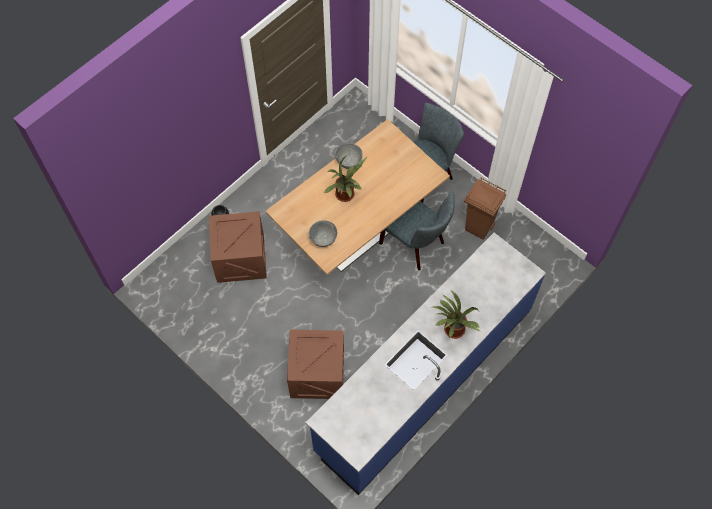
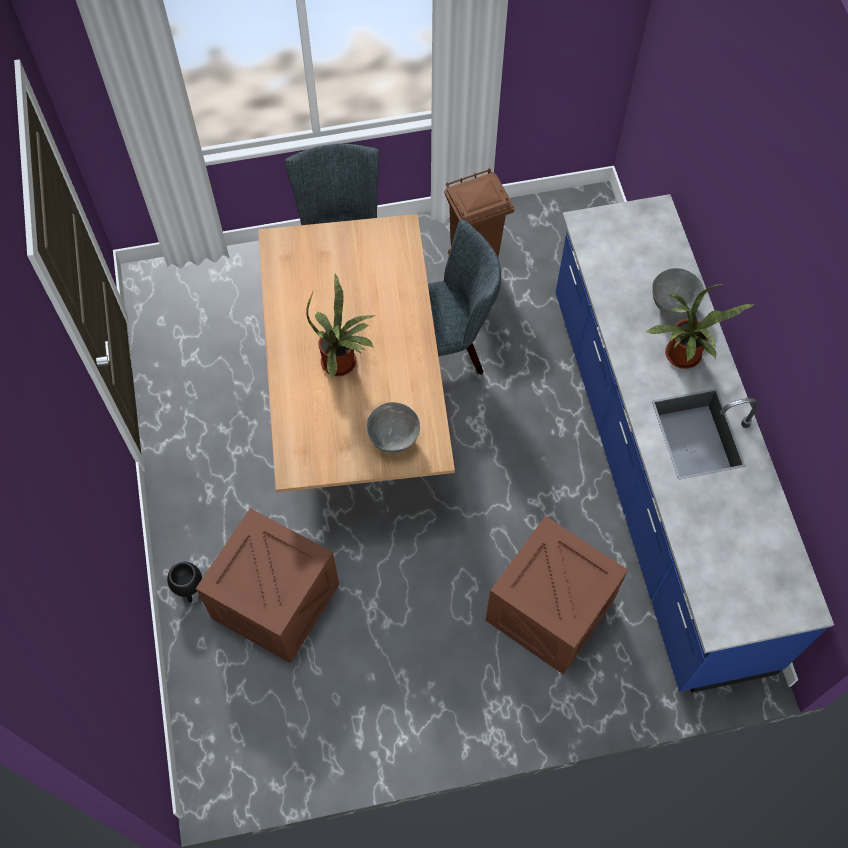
camera: 55 degrees left, 0 degrees up
grey bowl [335,143,363,169] -> grey bowl moved to [652,268,704,317]

